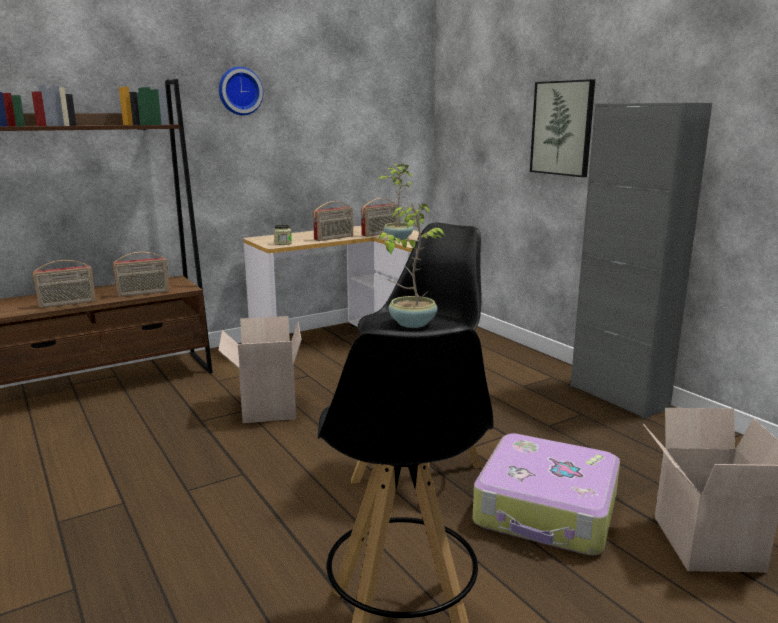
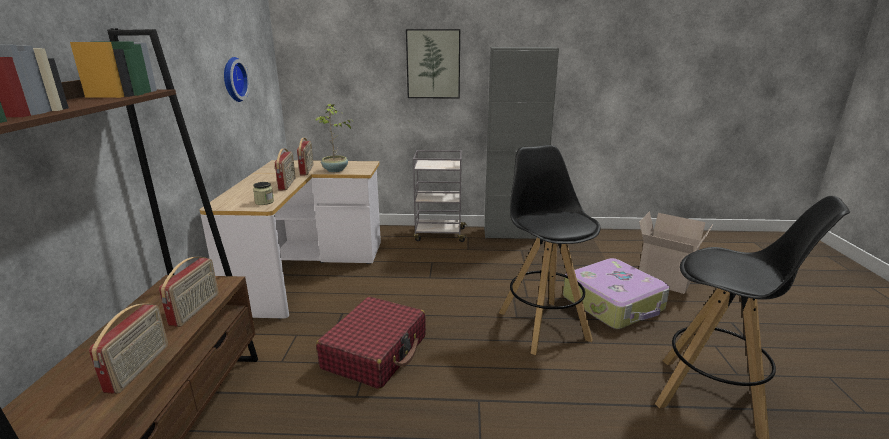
camera: 55 degrees left, 5 degrees up
cardboard box [218,316,301,423] -> red suitcase [316,297,426,389]
wall clock [219,67,263,115] -> wall clock moved to [224,57,250,102]
potted plant [379,202,445,328] -> none
none -> grey cart [413,150,467,242]

